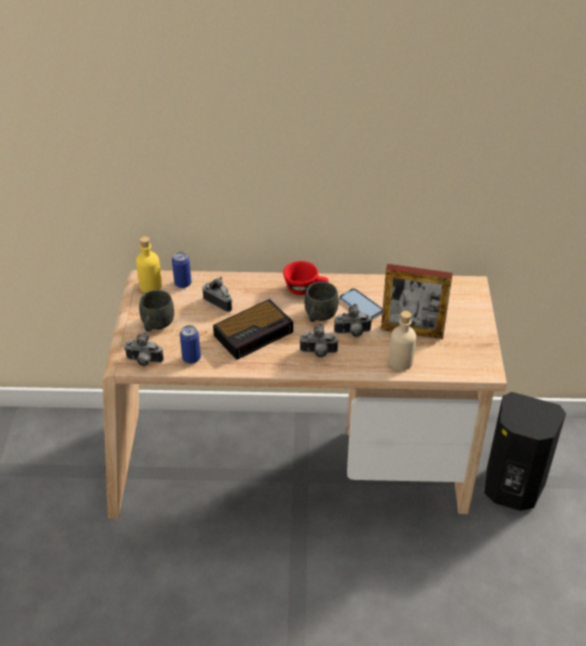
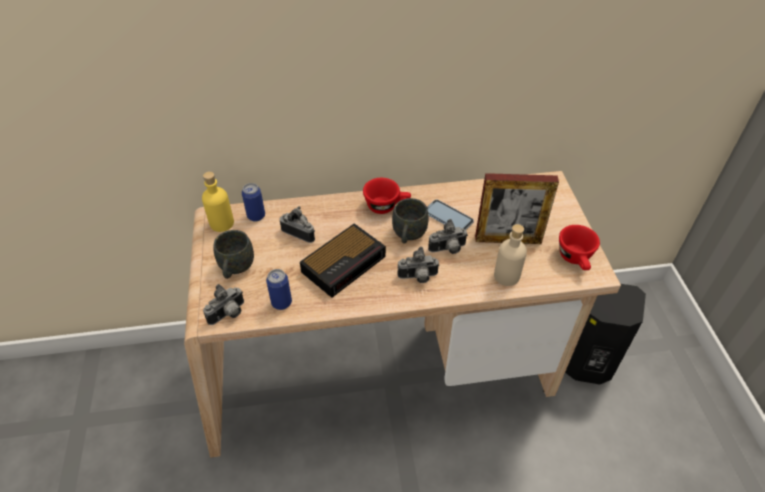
camera: 10 degrees left, 5 degrees up
camera [124,332,164,366] -> camera turned 45 degrees counterclockwise [203,284,244,325]
none -> red cup [559,225,600,270]

